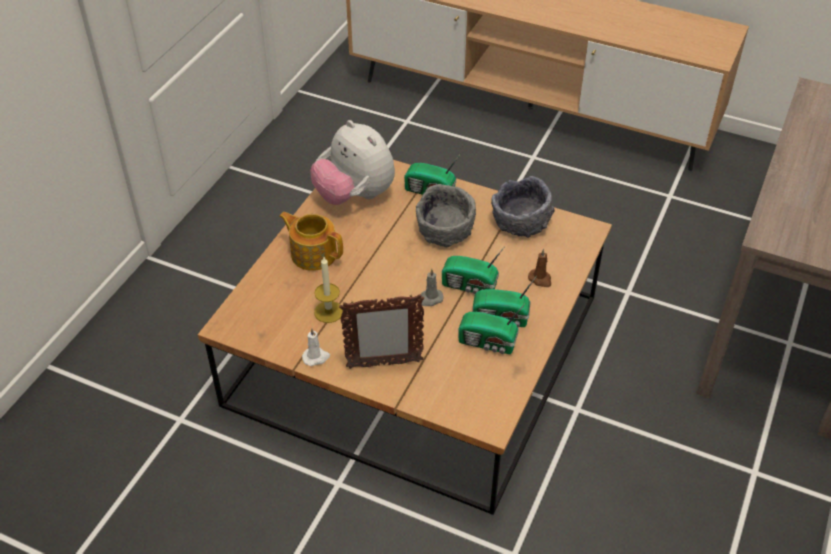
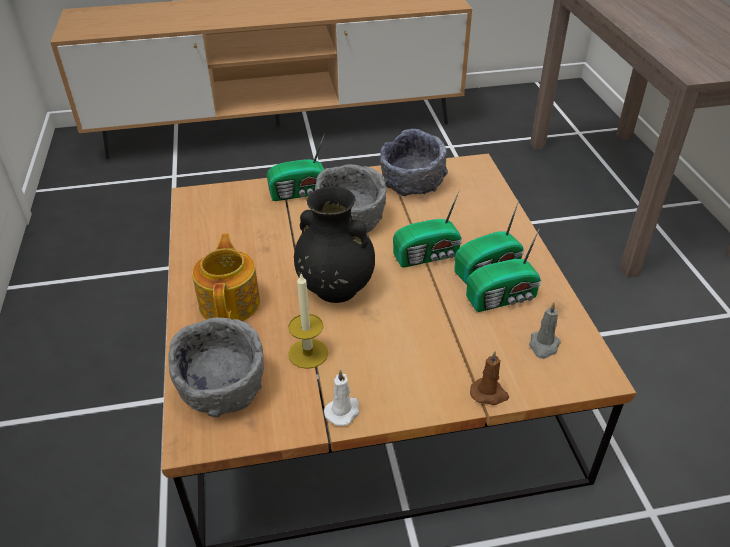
camera: 35 degrees left, 5 degrees down
teapot [279,212,343,271] -> teapot turned 90 degrees clockwise [192,233,260,321]
plush toy [310,120,395,205] -> none
picture frame [339,294,424,369] -> none
grey candle [421,269,444,306] -> grey candle moved to [529,302,561,359]
brown candle [528,249,551,287] -> brown candle moved to [470,351,509,405]
none -> grey bowl [168,317,264,417]
none -> black vase [294,186,375,303]

